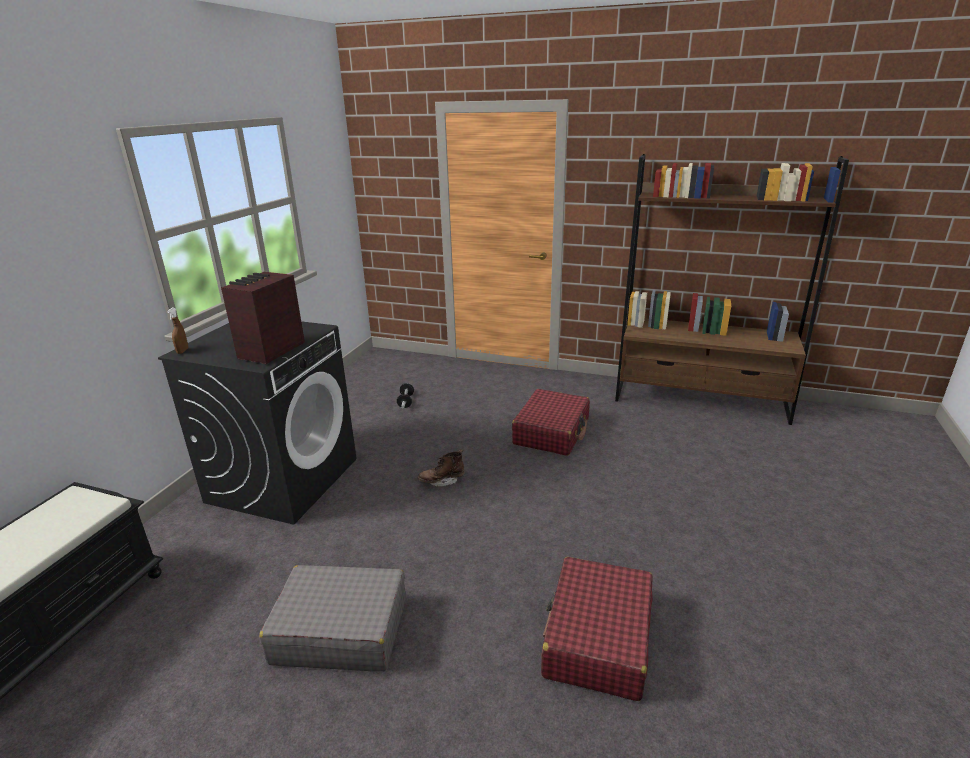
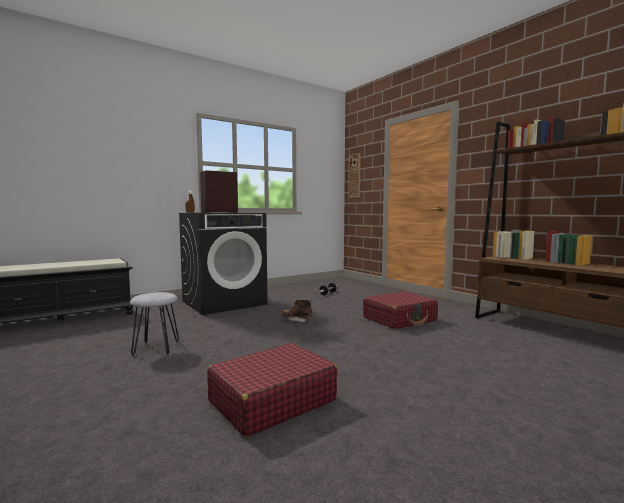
camera: 35 degrees right, 20 degrees down
grey suitcase [259,565,406,672] -> grey stool [130,292,179,356]
none -> wall clock [348,153,361,198]

